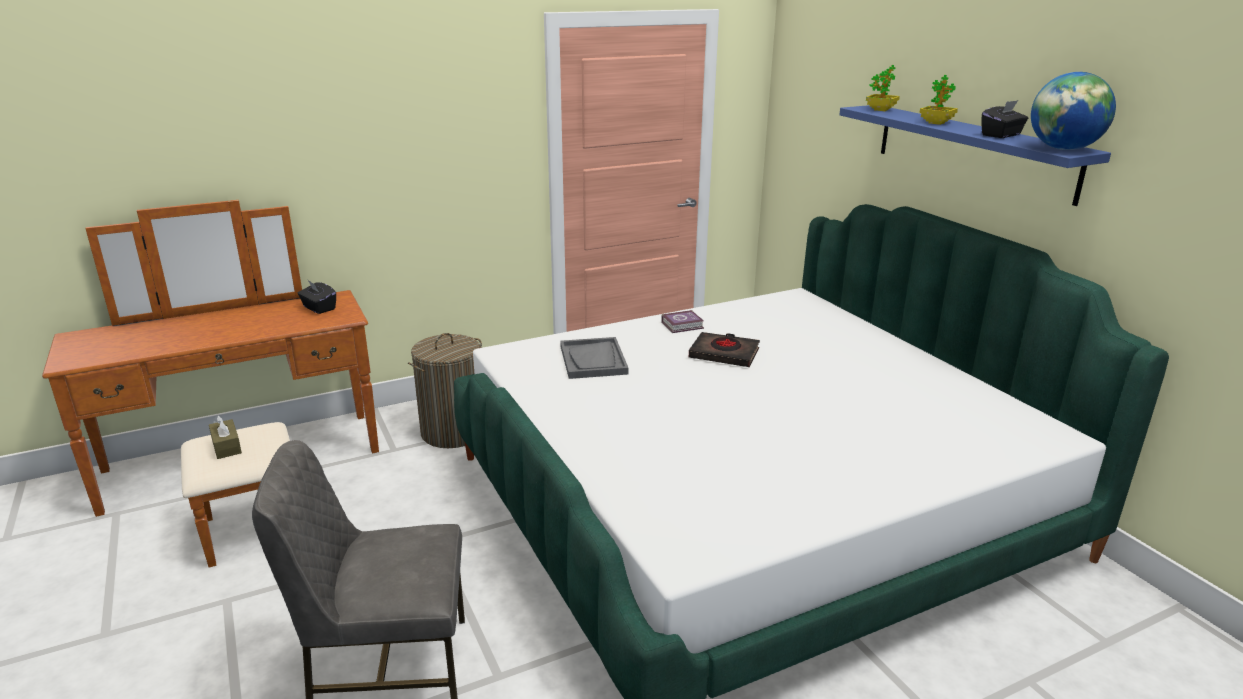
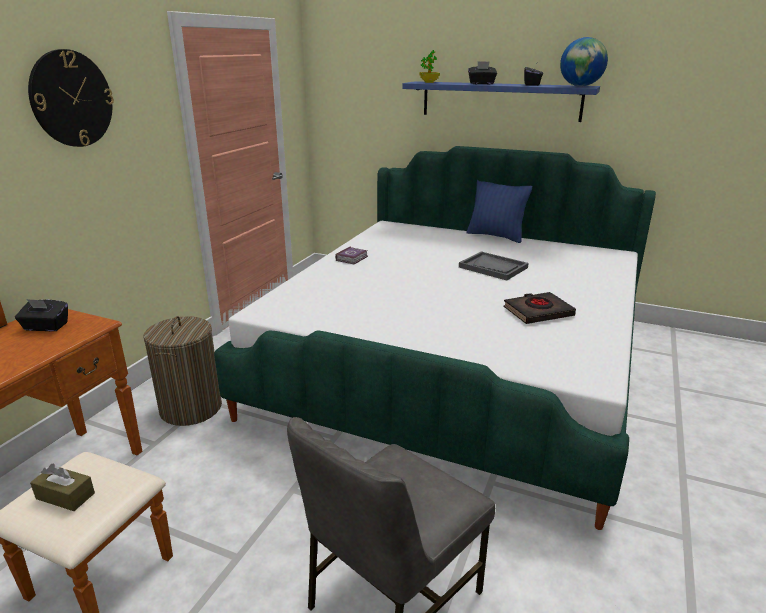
camera: 40 degrees left, 0 degrees up
grey tray [560,337,628,379] -> grey tray moved to [459,251,529,280]
black book [689,332,760,367] -> black book moved to [503,292,576,324]
potted plant [919,75,958,125] -> black tissue box [468,61,497,84]
none -> wall clock [28,49,114,147]
none -> blue pillow [467,180,532,243]

